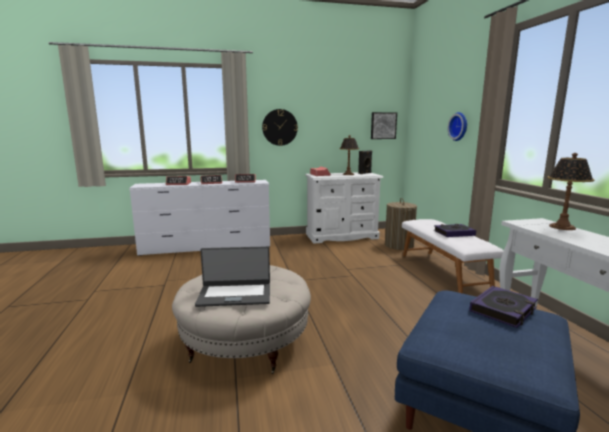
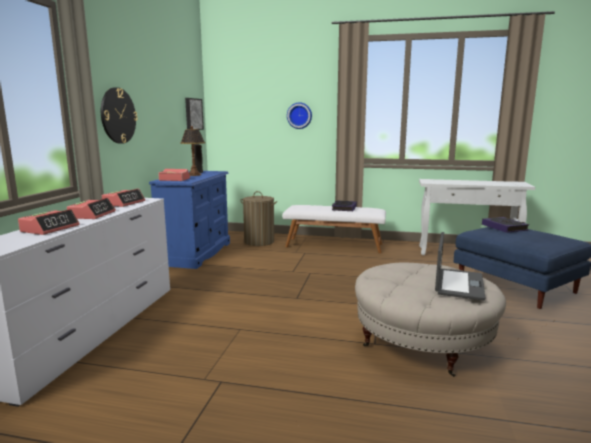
camera: 65 degrees left, 0 degrees up
white dresser [305,172,383,244] -> blue dresser [149,171,230,269]
table lamp [547,153,595,230] -> none

